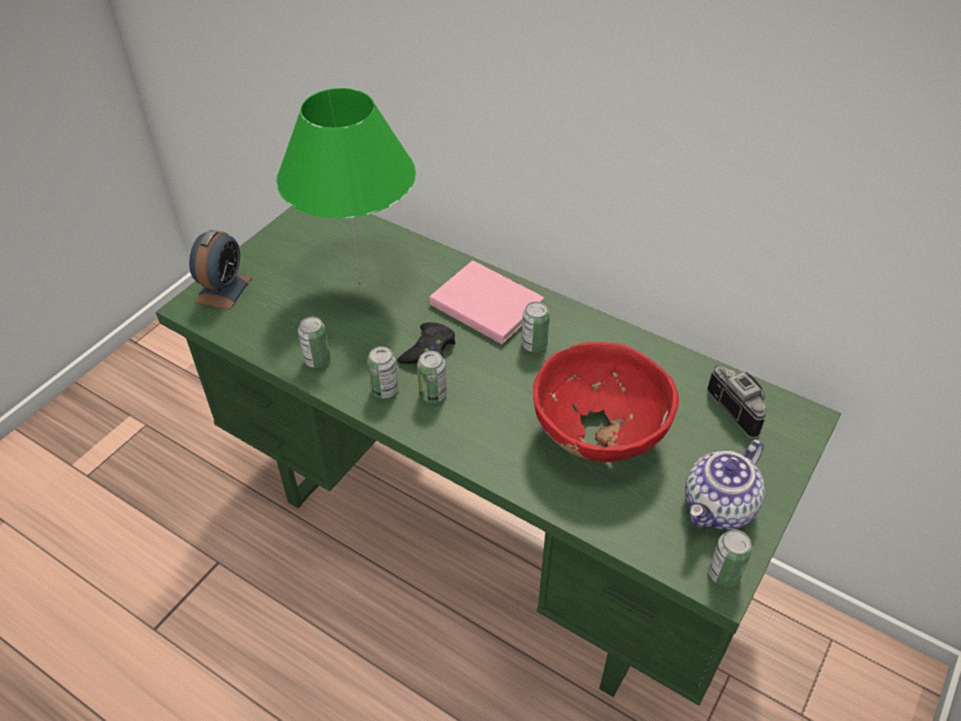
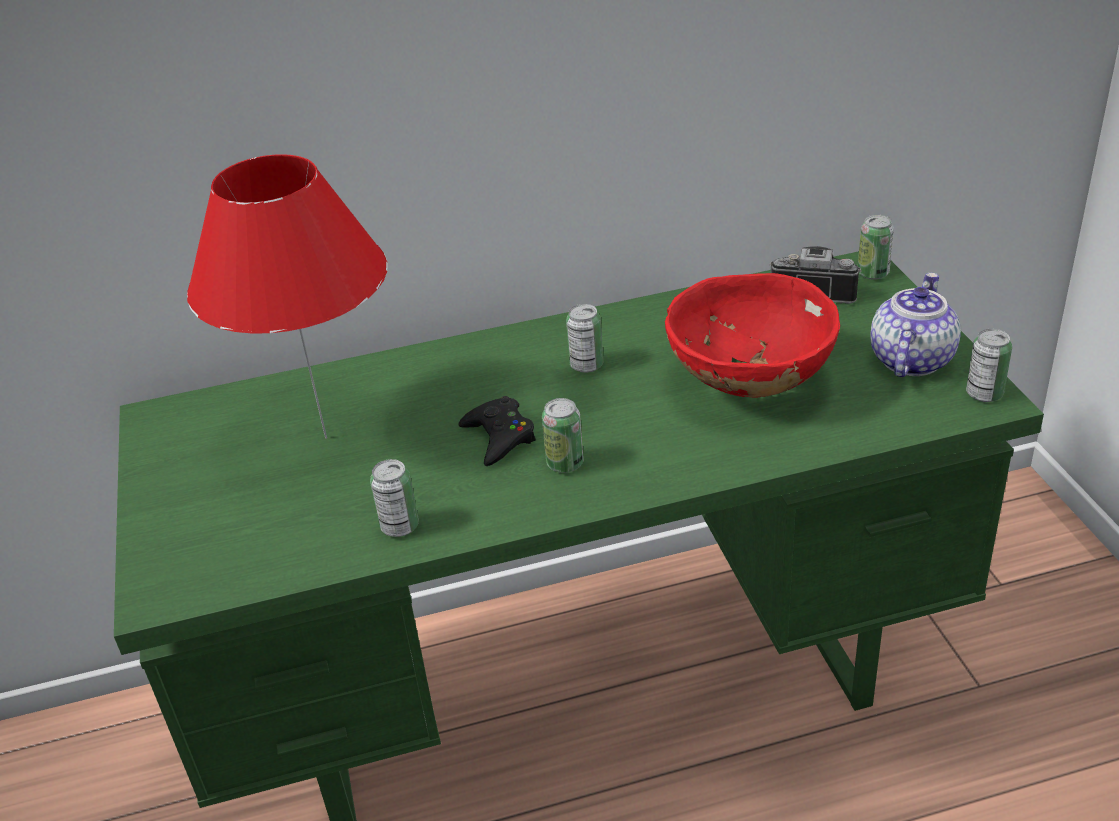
camera: 45 degrees left, 10 degrees down
alarm clock [189,230,252,310] -> none
green table lamp [276,88,416,282] -> red table lamp [187,154,388,439]
can [367,346,398,399] -> can moved to [858,215,894,280]
pink book [430,260,545,345] -> none
teapot [685,439,765,530] -> teapot turned 150 degrees counterclockwise [870,273,961,377]

